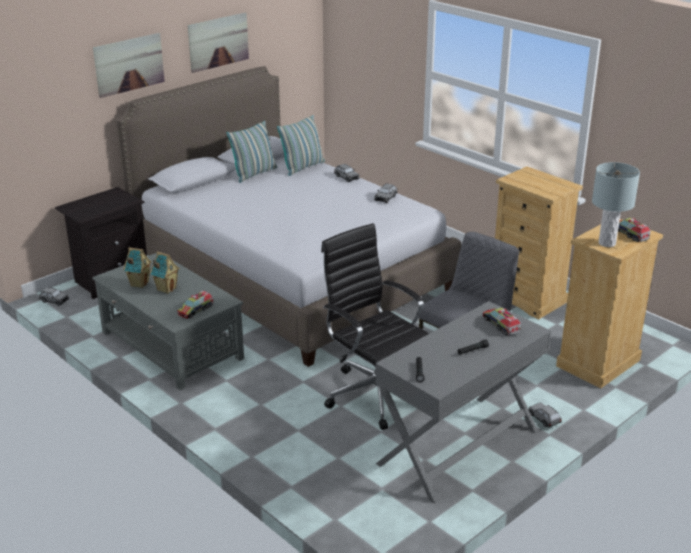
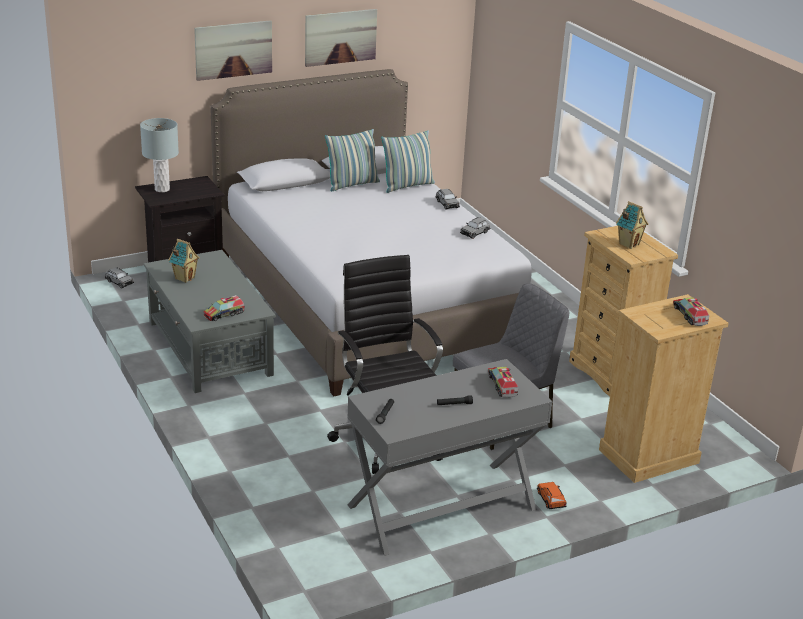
camera: 15 degrees right, 0 degrees up
toy house [150,251,180,294] -> toy house moved to [616,201,648,249]
grey toy car [528,403,562,427] -> orange toy car [537,482,567,509]
grey table lamp [592,162,640,247] -> grey table lamp moved to [140,118,179,192]

